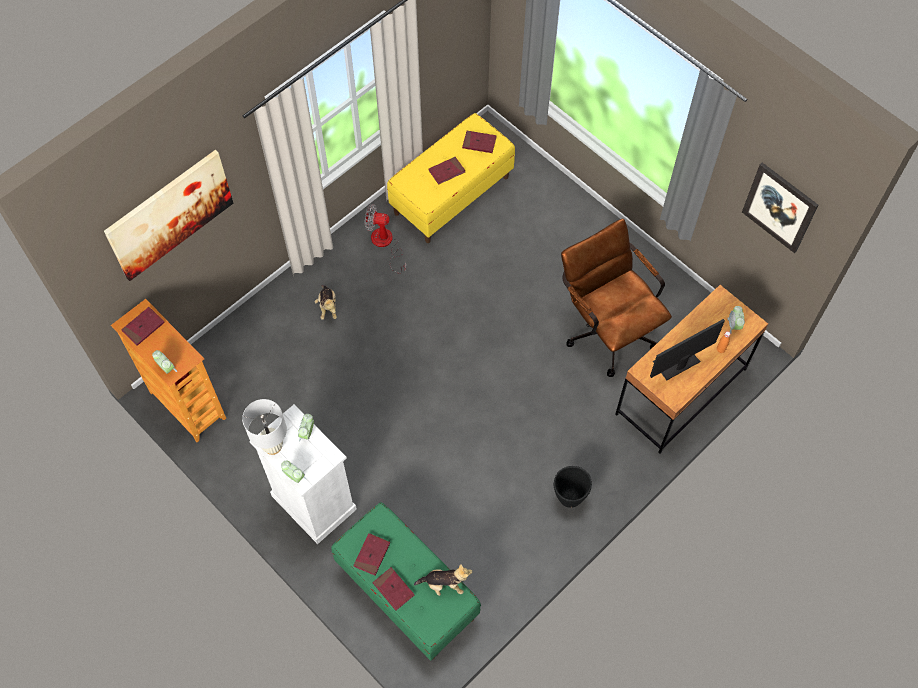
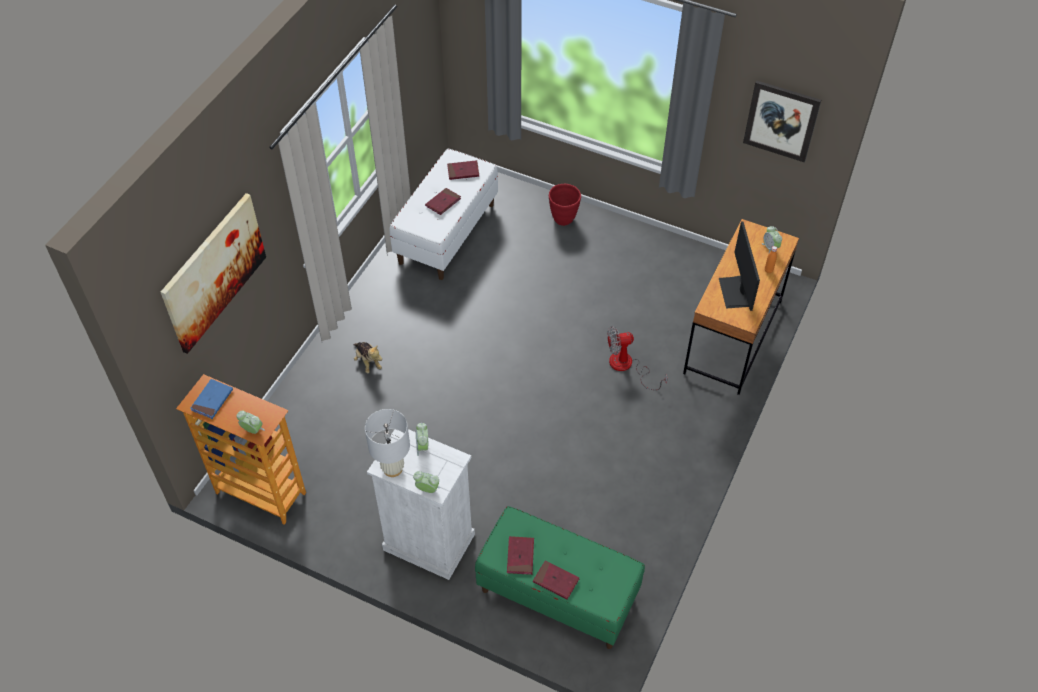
camera: 20 degrees left, 10 degrees down
red book [121,307,165,346] -> blue book [190,379,233,419]
fan [365,204,406,274] -> fan moved to [607,326,667,390]
yellow bench [387,113,515,243] -> white bench [390,149,498,280]
plush toy [414,564,472,596] -> none
black planter [554,466,592,508] -> none
brown office chair [561,219,672,377] -> none
monitor [650,319,725,380] -> monitor turned 45 degrees counterclockwise [719,221,760,311]
none -> red planter [549,184,581,226]

